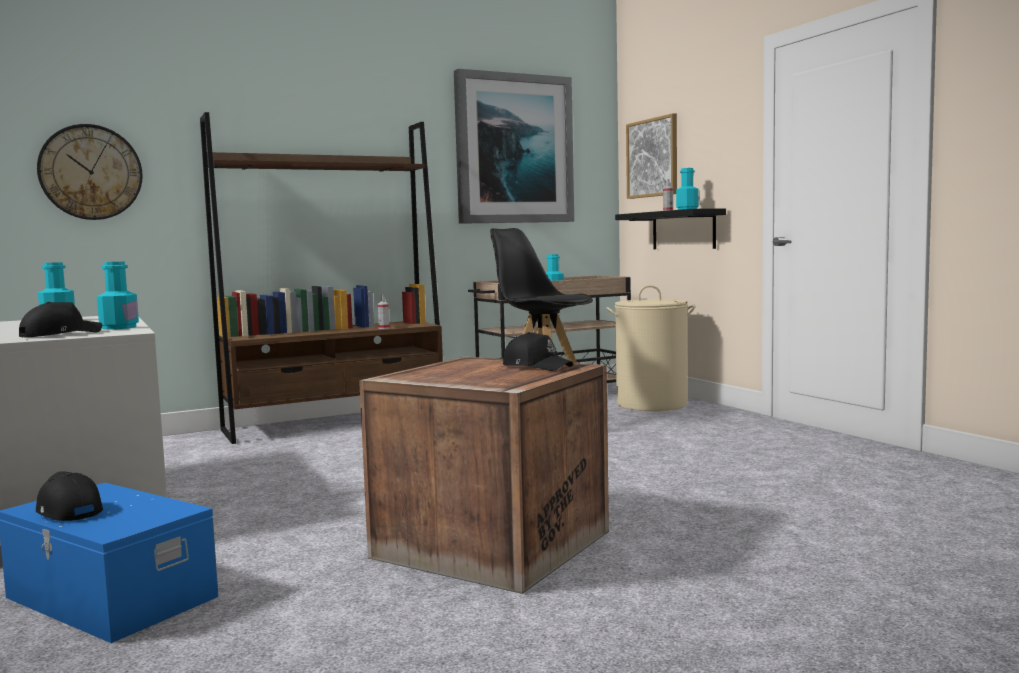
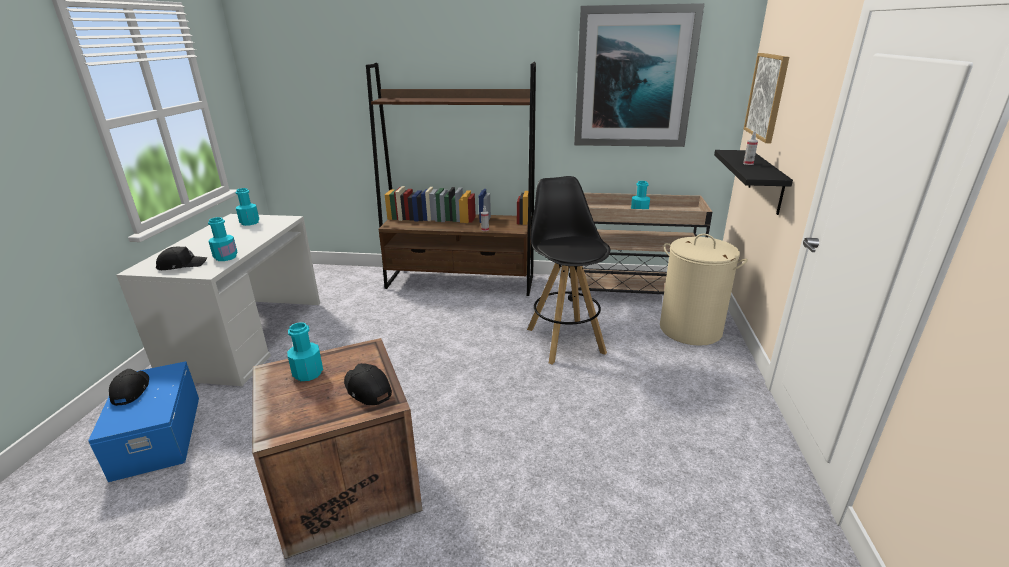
camera: 35 degrees right, 20 degrees up
wall clock [37,124,143,220] -> none
black cap [503,332,573,371] -> black cap turned 150 degrees clockwise [344,363,392,405]
turquoise bottle [676,168,699,210] -> turquoise bottle moved to [287,322,323,381]

